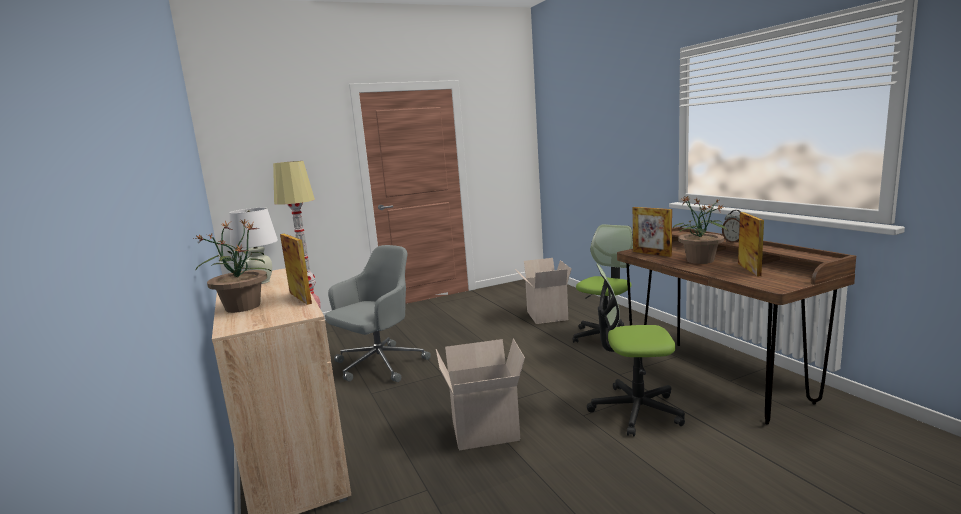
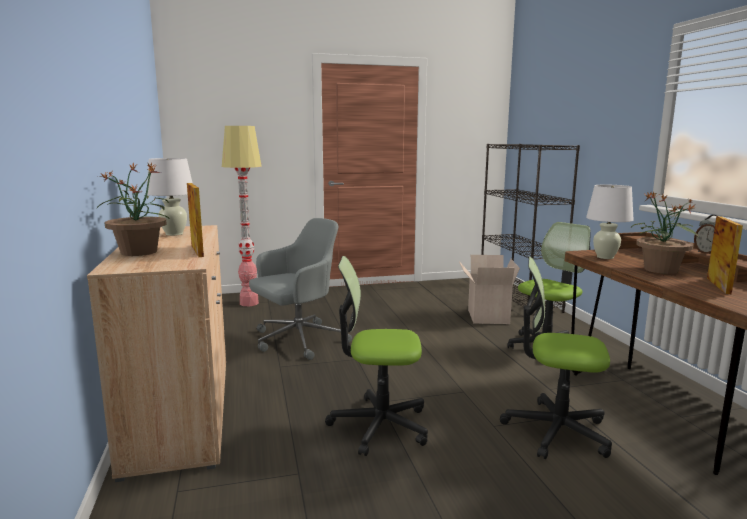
camera: 10 degrees right, 0 degrees up
cardboard box [436,339,525,450] -> office chair [325,256,428,456]
picture frame [633,207,672,257] -> white table lamp [586,185,634,259]
none -> black bookcase [481,144,580,313]

